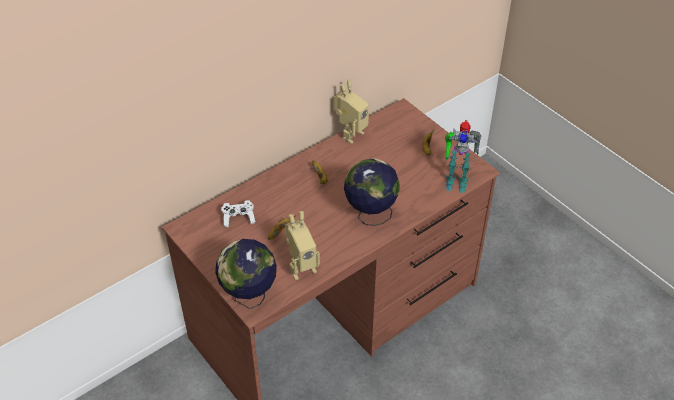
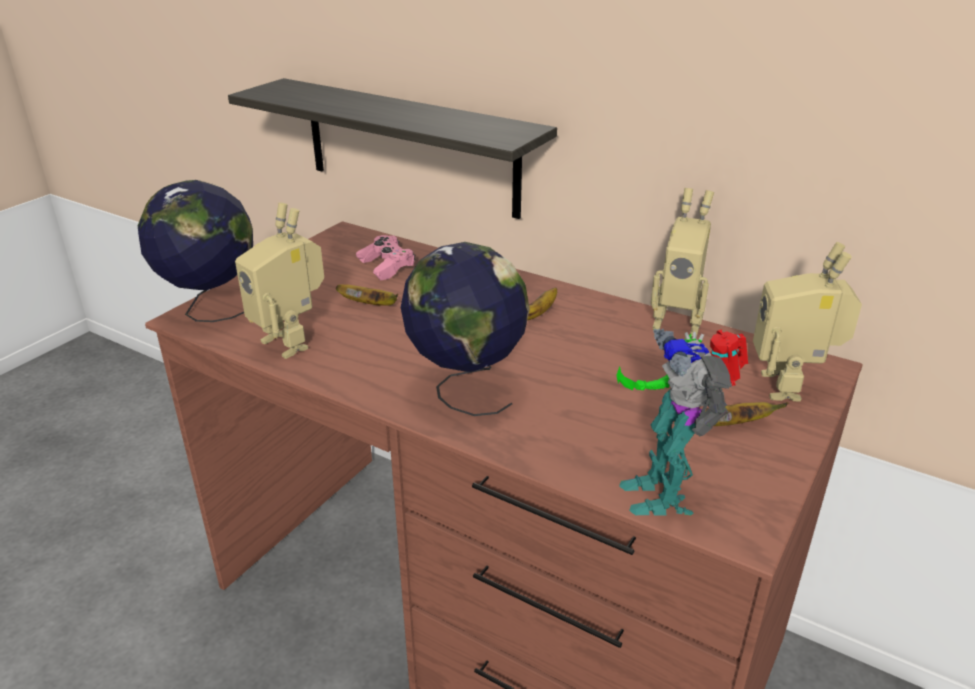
camera: 70 degrees right, 15 degrees down
white game controller [221,200,256,227] -> pink game controller [356,235,415,280]
none -> shelf [228,78,557,219]
none -> toy robot [753,242,862,402]

